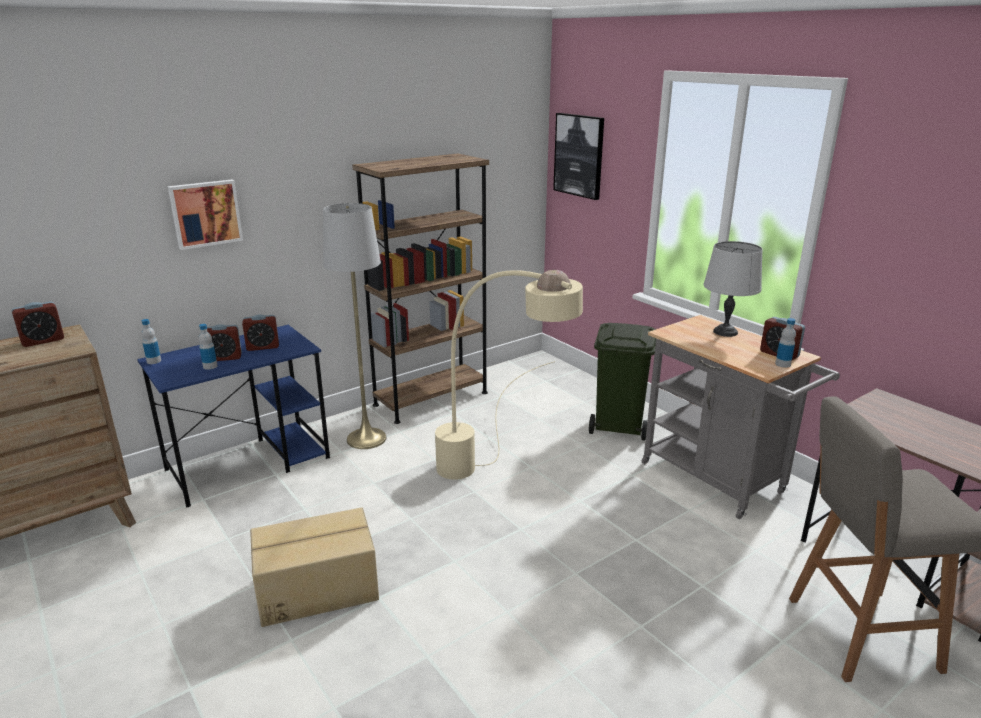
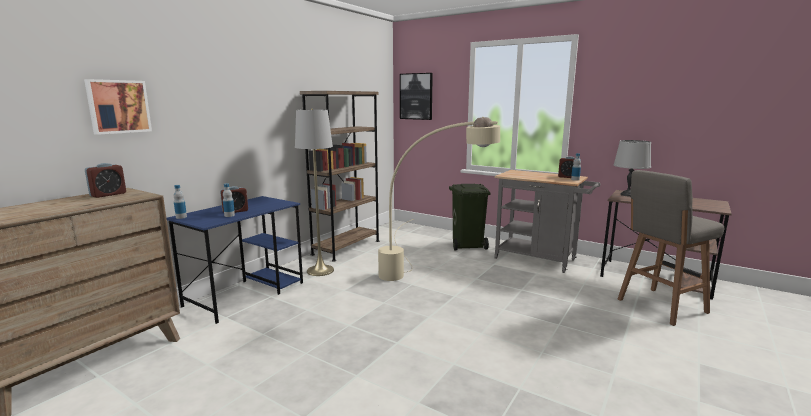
camera: 20 degrees left, 10 degrees down
picture [168,180,243,250] -> picture moved to [84,79,152,135]
alarm clock [242,315,279,351] -> none
cardboard box [250,507,379,627] -> none
grey table lamp [703,241,763,337] -> grey table lamp moved to [614,140,651,197]

